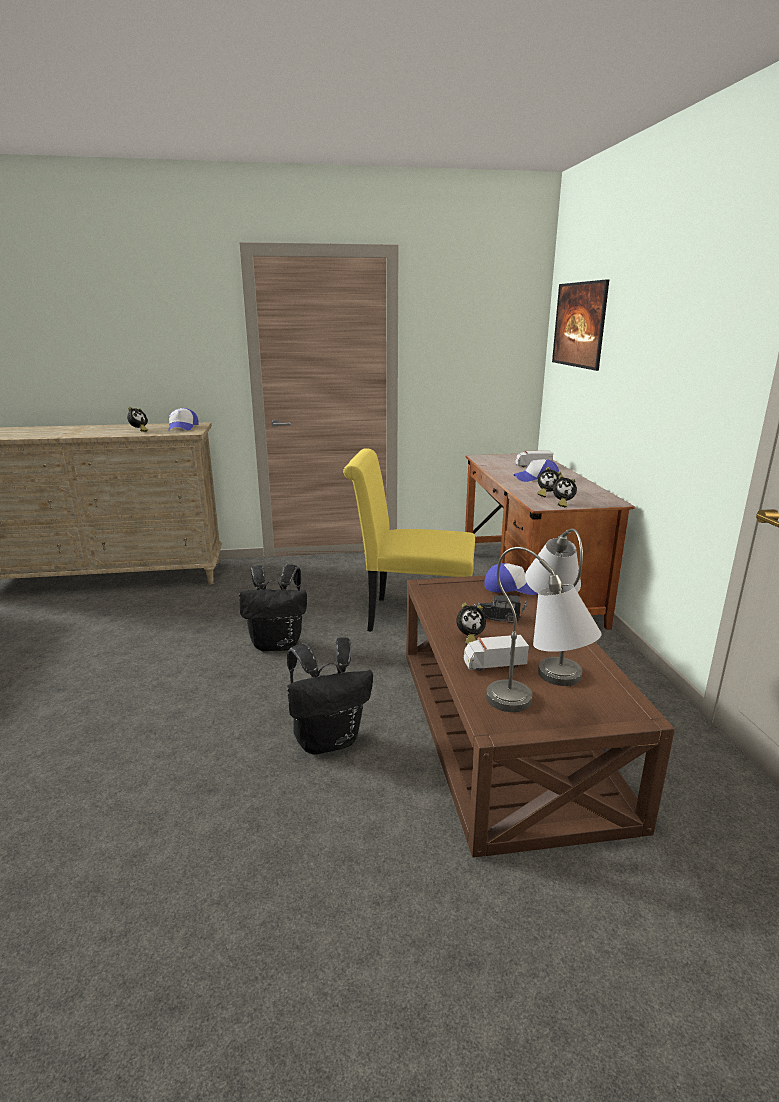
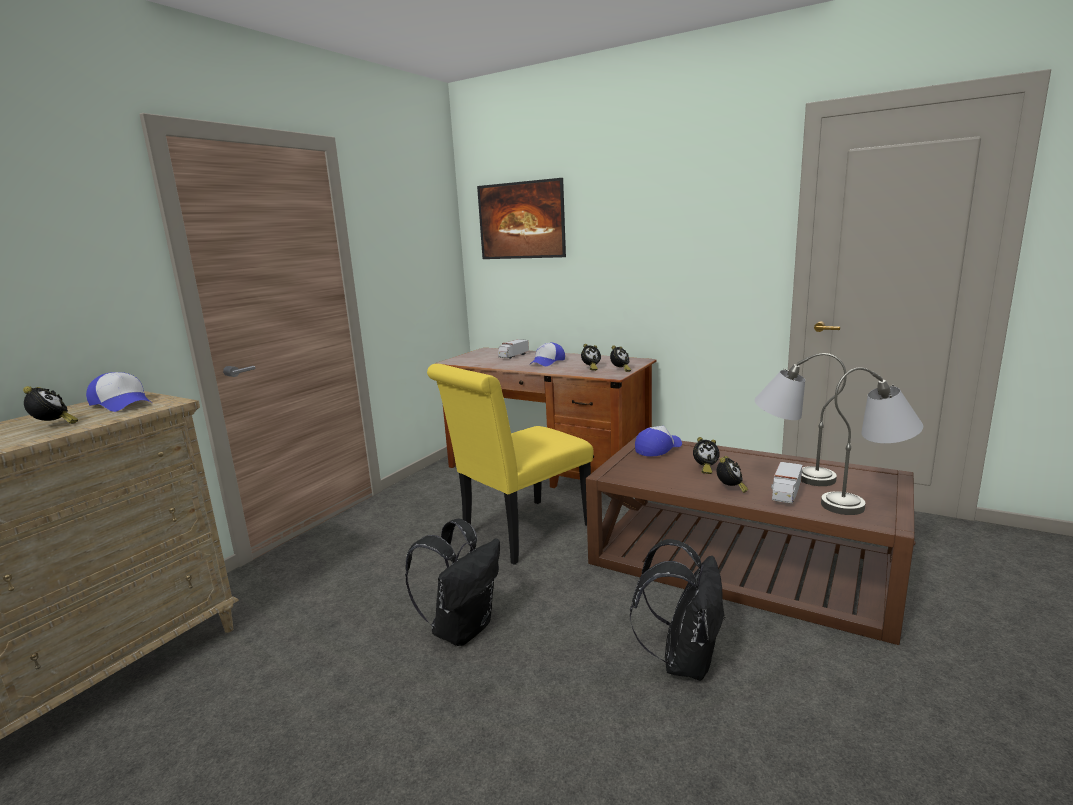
camera: 50 degrees left, 5 degrees down
toy truck [474,595,527,623] -> alarm clock [693,437,720,474]

